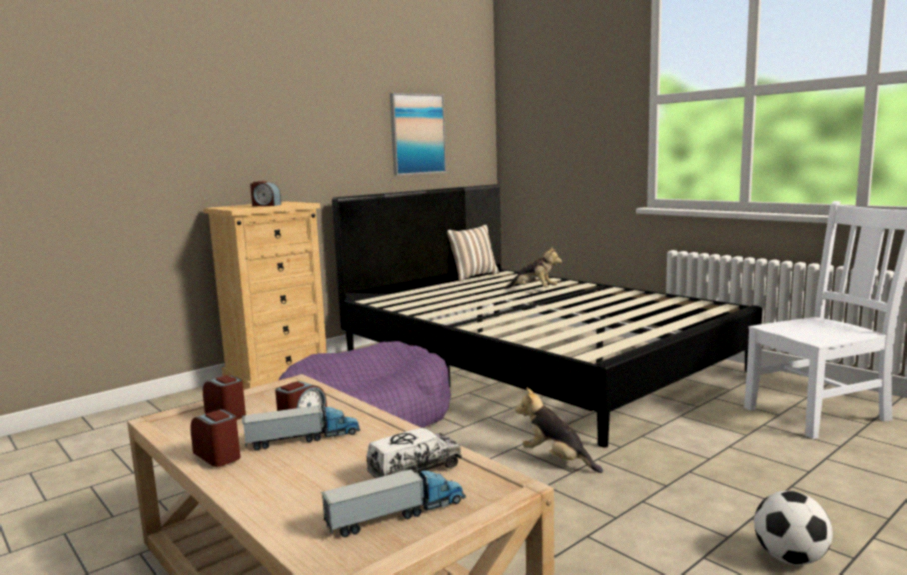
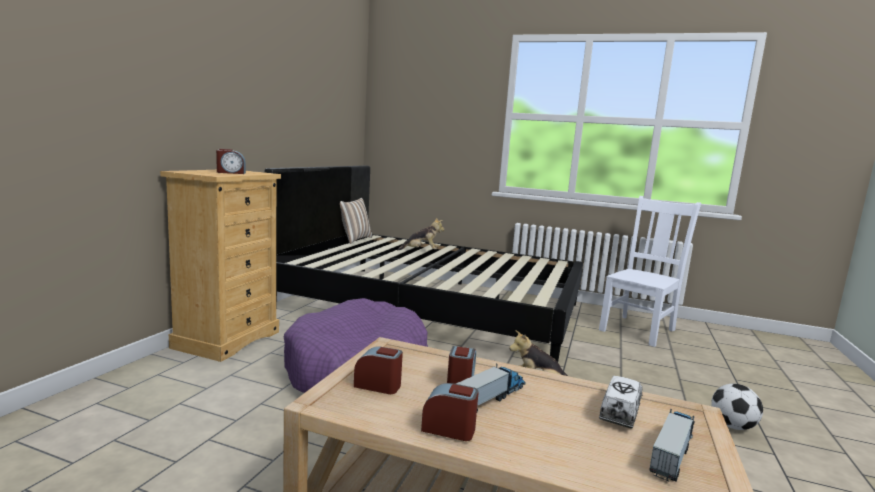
camera: 30 degrees left, 0 degrees up
picture [390,93,446,176] -> none

